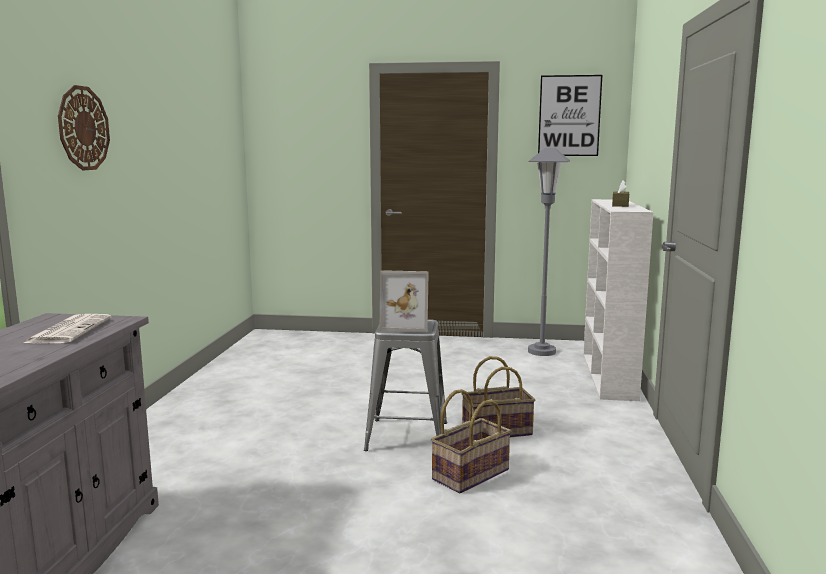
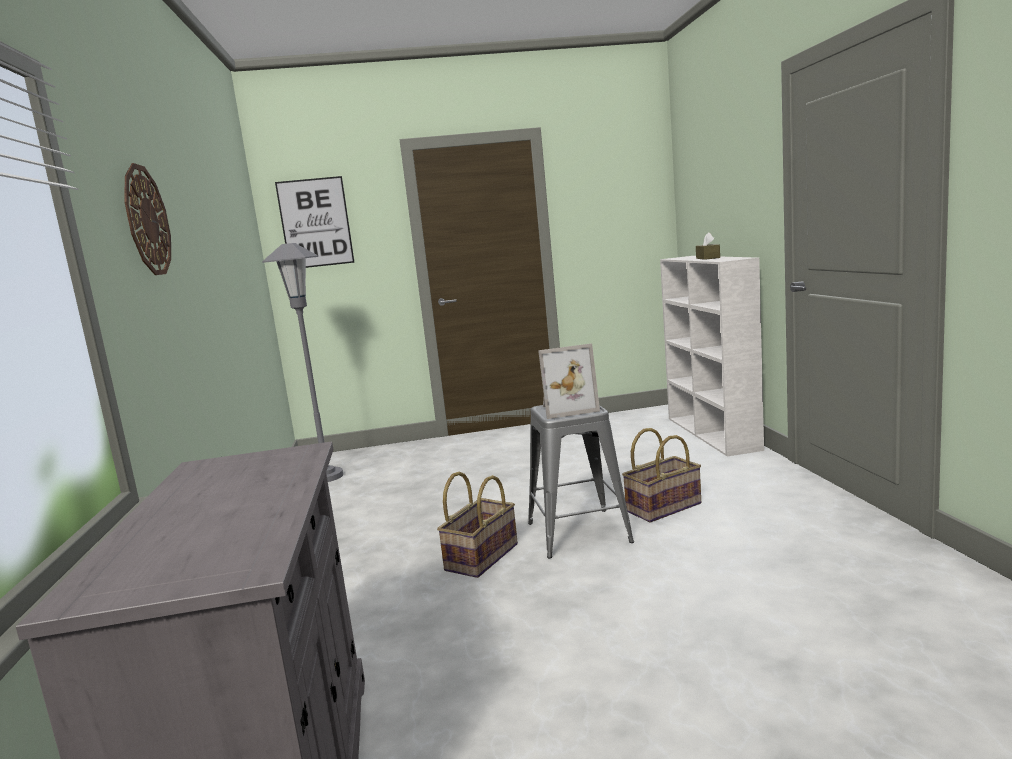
camera: 15 degrees left, 0 degrees up
newspaper [22,314,111,344] -> none
basket [431,389,511,493] -> basket moved to [437,471,518,578]
grey floor lamp [528,148,570,356] -> grey floor lamp moved to [262,243,343,482]
picture [538,75,602,156] -> picture moved to [275,176,355,268]

